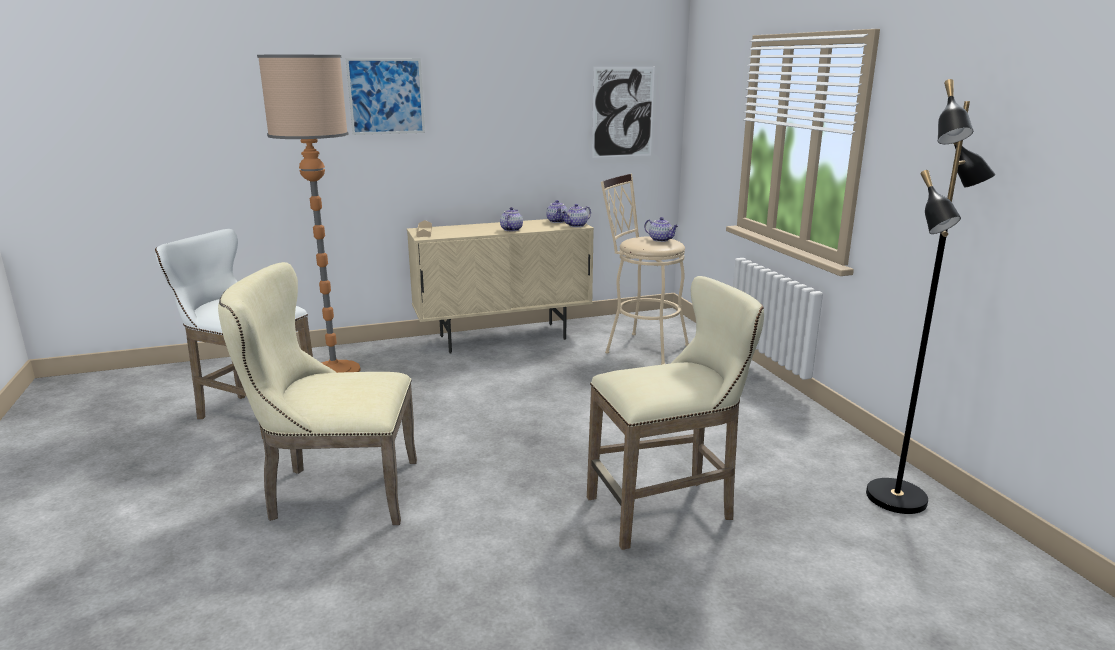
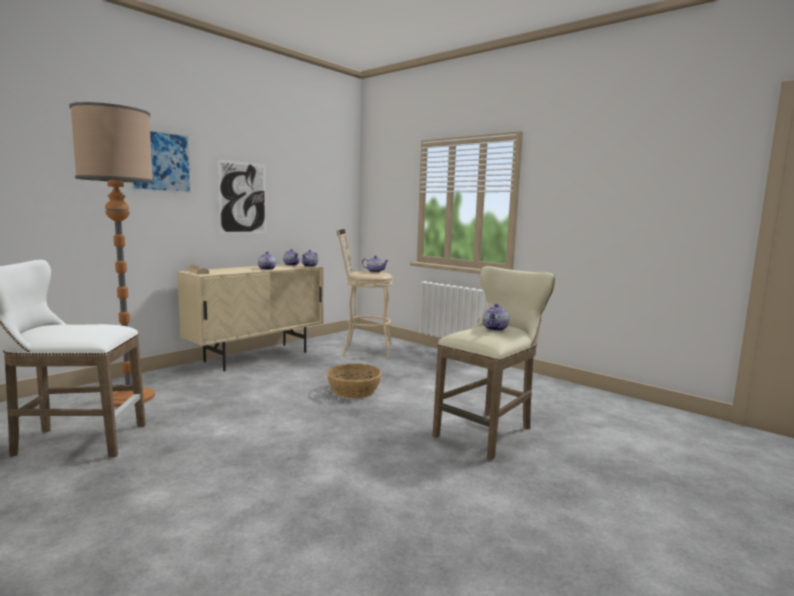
camera: 30 degrees left, 10 degrees down
beige chair [218,262,417,525] -> none
picture [592,67,655,158] -> picture moved to [218,160,266,233]
black floor lamp [866,79,996,514] -> none
none -> basket [326,364,382,398]
none -> teapot [483,304,509,331]

